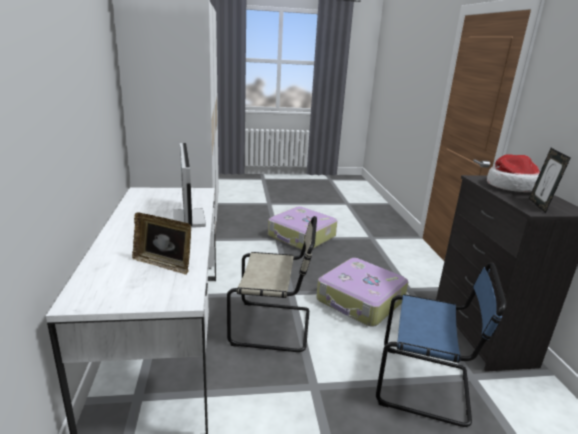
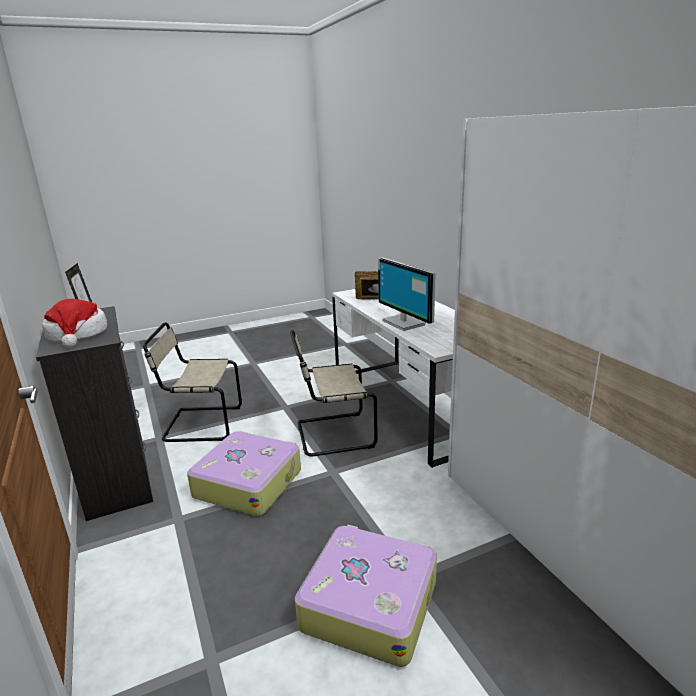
camera: 165 degrees right, 0 degrees up
blue chair [376,262,507,427] -> beige chair [143,323,242,442]

